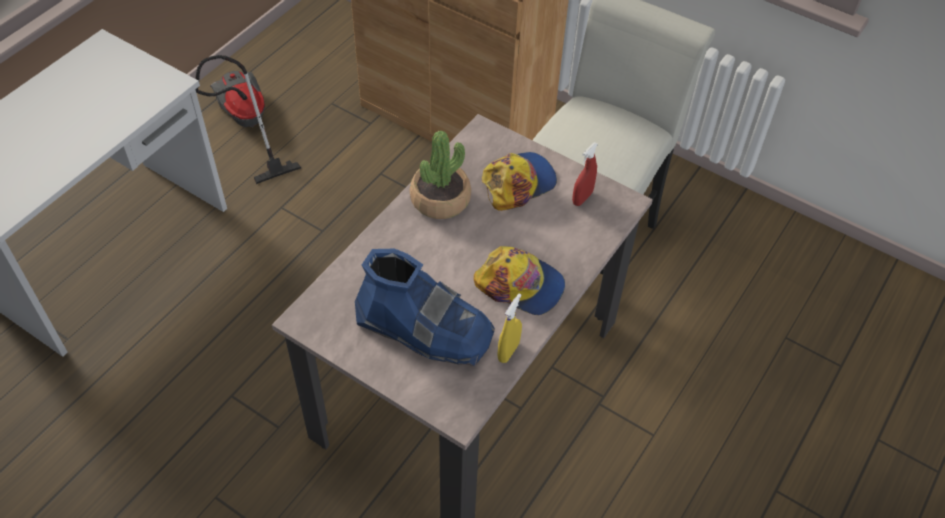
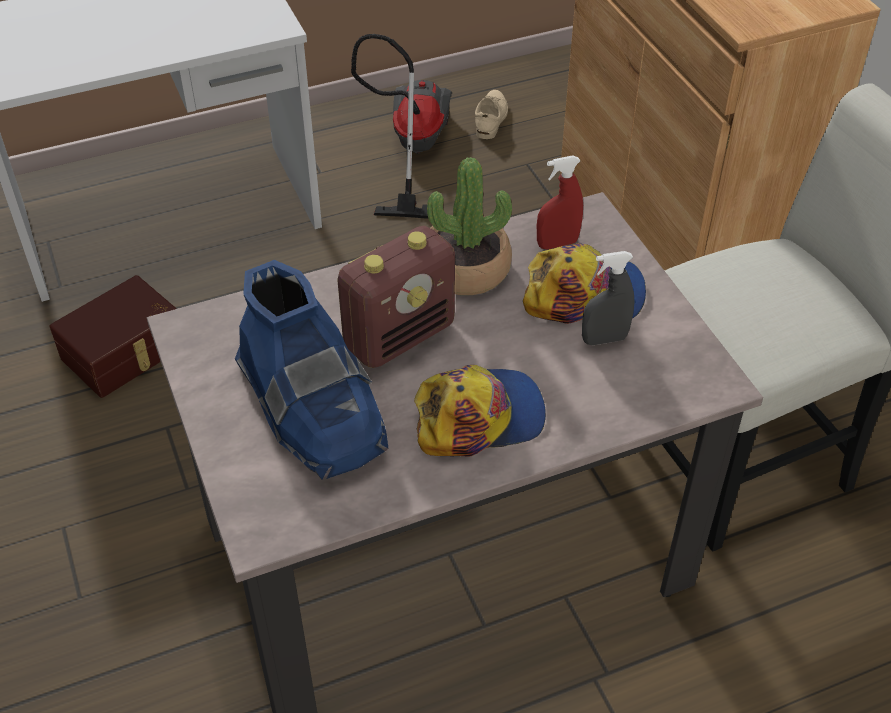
camera: 35 degrees right, 5 degrees down
cap [474,246,565,315] -> cap turned 75 degrees counterclockwise [414,365,546,457]
yellow spray bottle [497,293,522,363] -> none
red spray bottle [572,142,598,206] -> red spray bottle moved to [537,155,583,250]
none -> brown storage box [50,275,177,398]
none -> radio [337,225,455,368]
none -> beige shoe [475,90,508,139]
none -> grey spray bottle [582,251,635,345]

